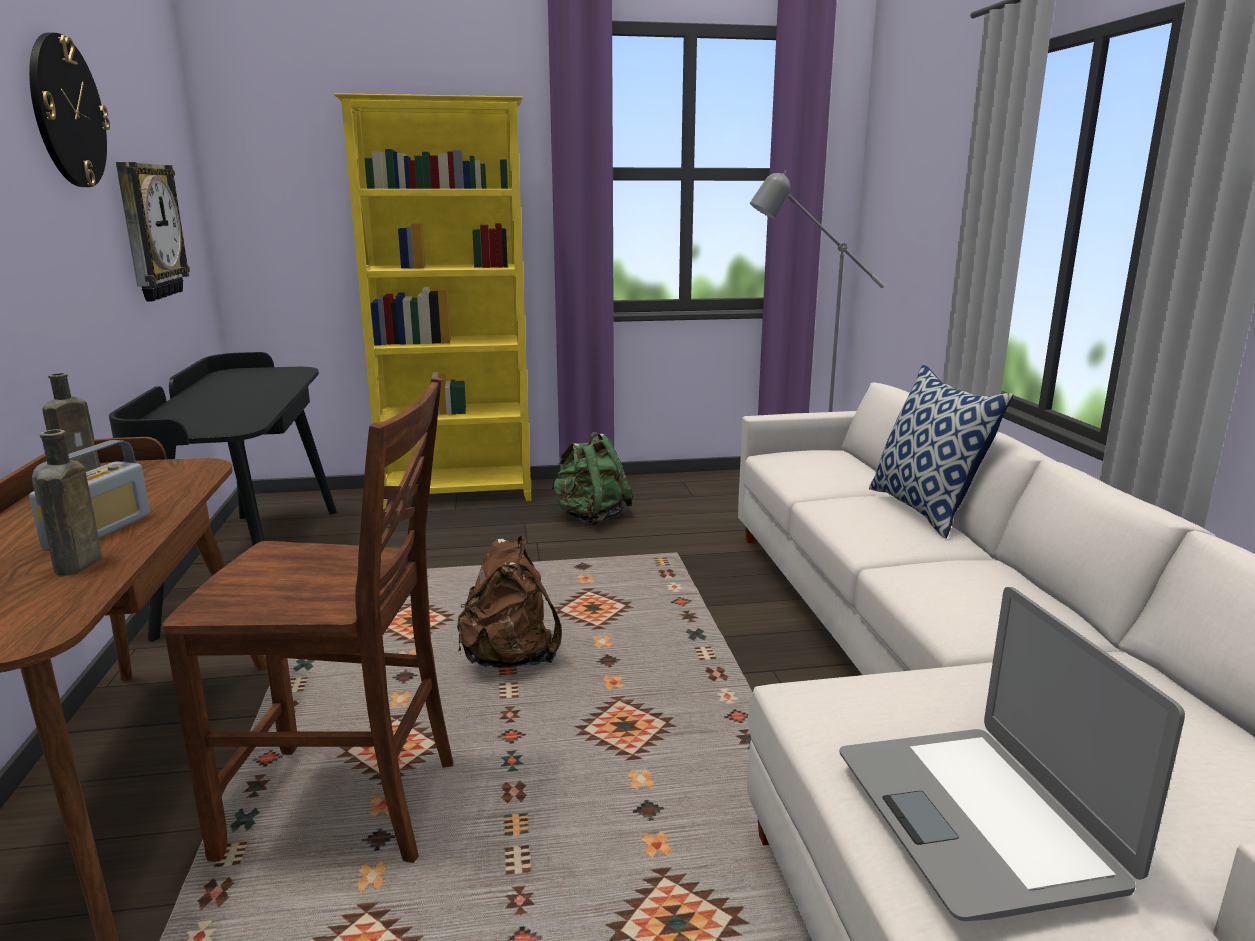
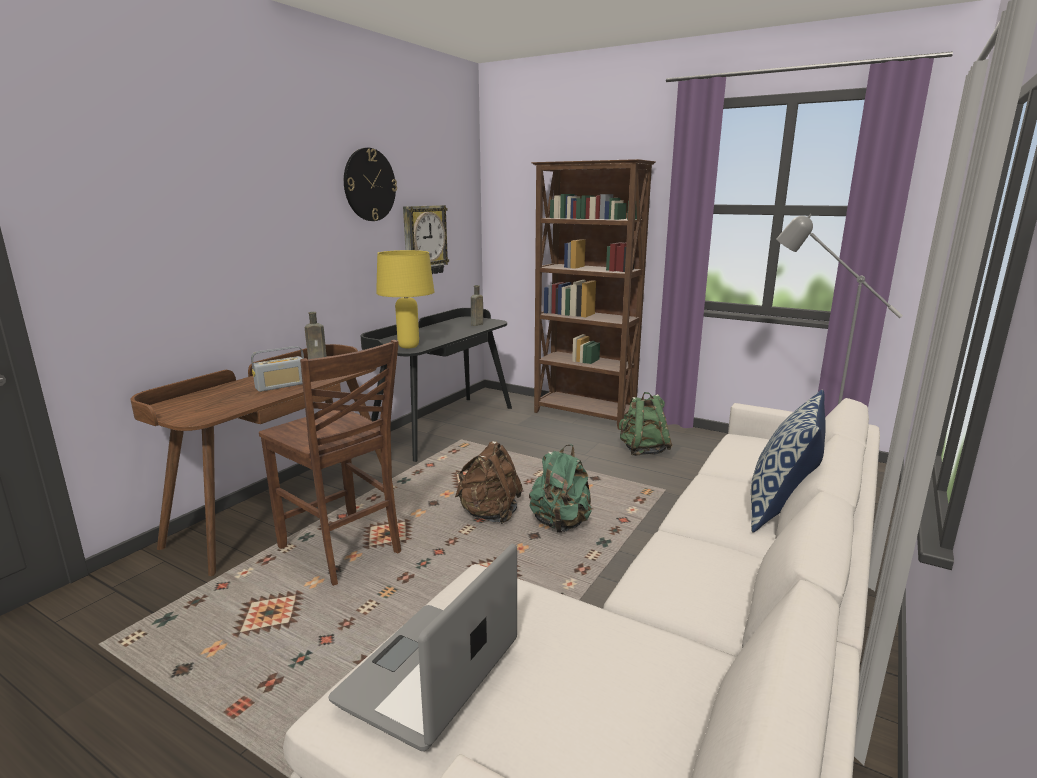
camera: 40 degrees right, 0 degrees up
brown bottle [35,429,102,575] -> brown bottle moved to [471,285,483,326]
yellow bookcase [333,93,531,509] -> brown bookcase [531,159,656,430]
none -> yellow table lamp [376,250,434,348]
none -> green backpack [529,444,592,533]

